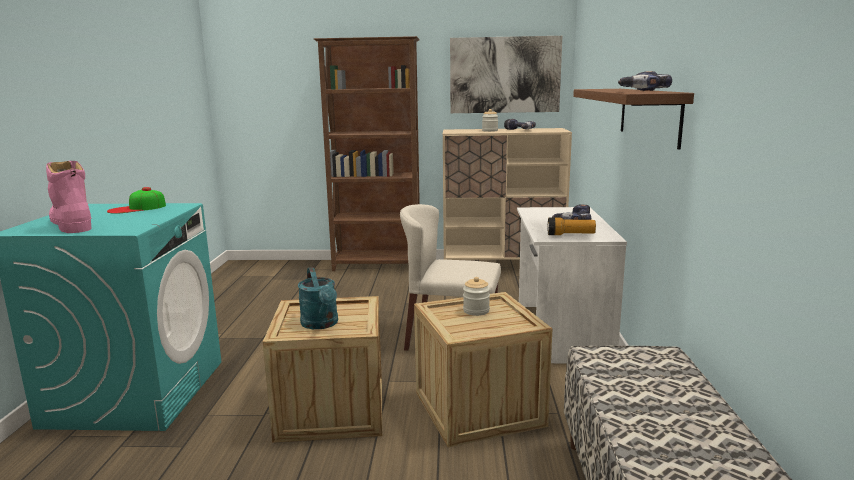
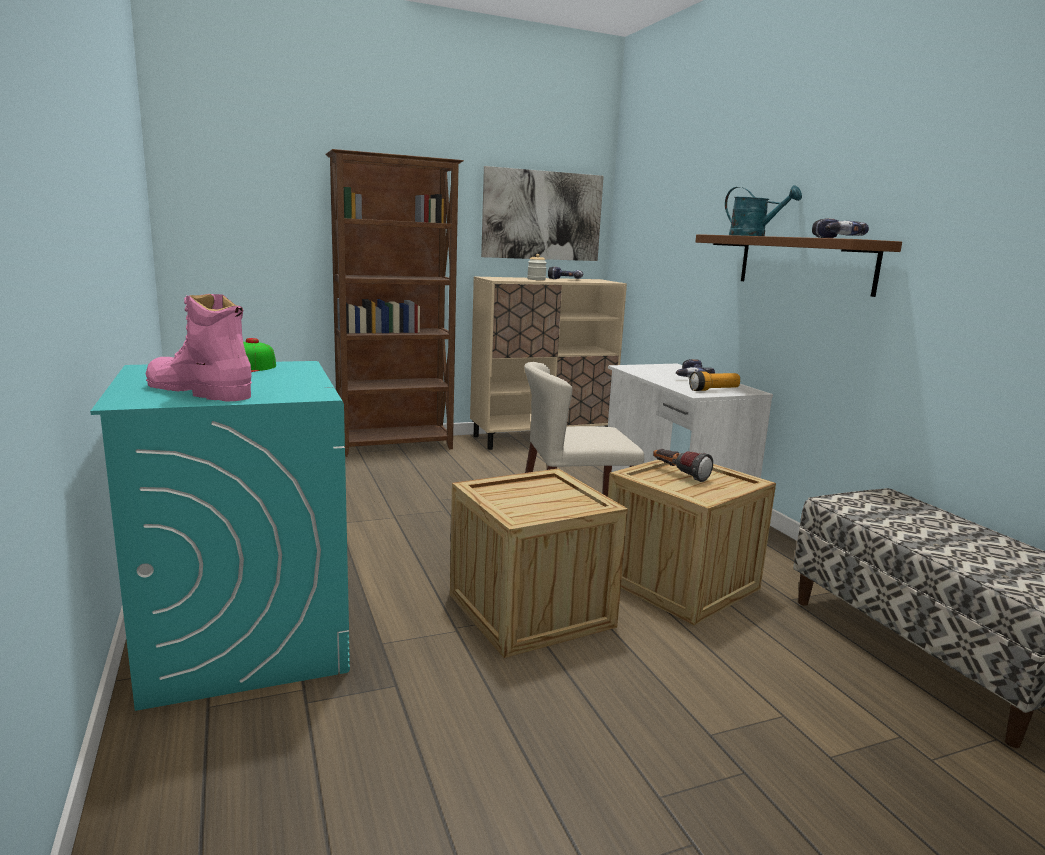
camera: 25 degrees left, 0 degrees up
turquoise watering can [298,267,338,329] -> turquoise watering can moved to [725,185,802,236]
jar [463,277,490,316] -> flashlight [653,449,713,482]

